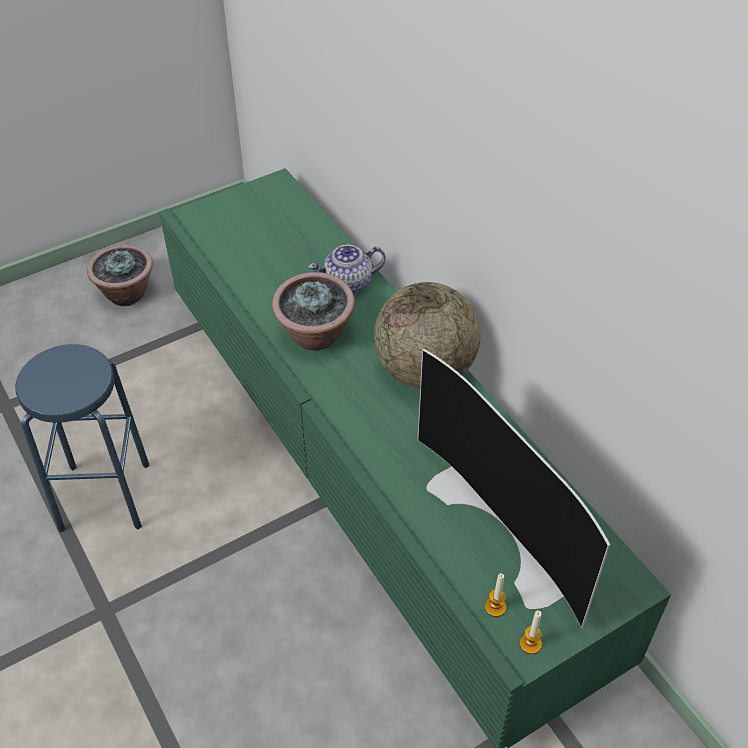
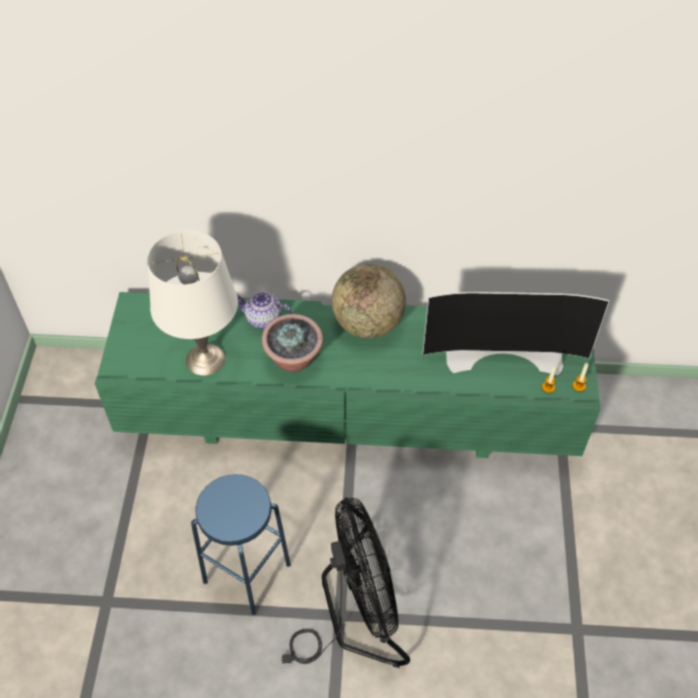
camera: 55 degrees left, 5 degrees up
potted plant [87,245,153,306] -> none
teapot [308,245,386,294] -> teapot turned 90 degrees clockwise [237,292,293,329]
none -> white table lamp [147,230,238,376]
none -> black fan [279,497,410,668]

